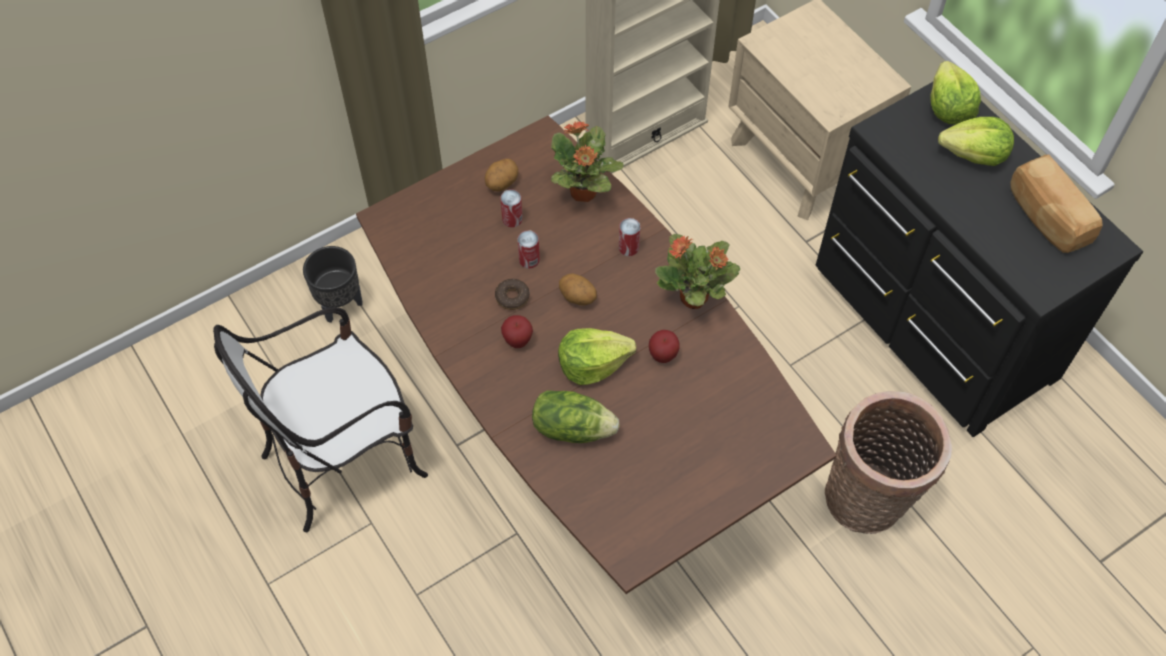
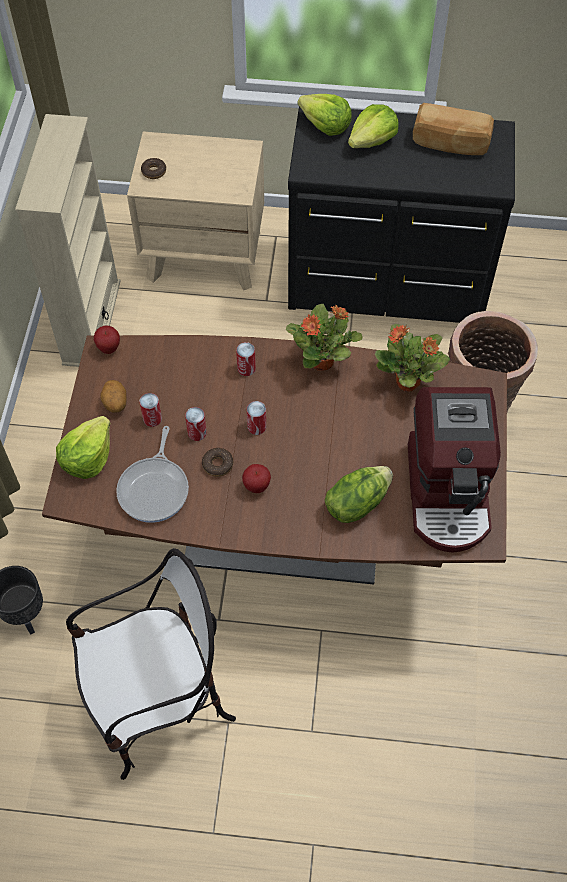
camera: 50 degrees left, 0 degrees up
chair [213,307,428,532] -> chair turned 120 degrees counterclockwise [66,548,236,780]
potted plant [551,121,624,202] -> potted plant moved to [375,324,450,392]
lettuce [558,328,636,385] -> lettuce moved to [56,416,110,479]
potato [559,273,597,306] -> can [247,401,266,435]
apple [649,330,680,363] -> apple moved to [94,325,120,354]
none -> frying pan [116,426,189,523]
none -> donut [141,158,166,179]
none -> coffee machine [408,387,501,553]

